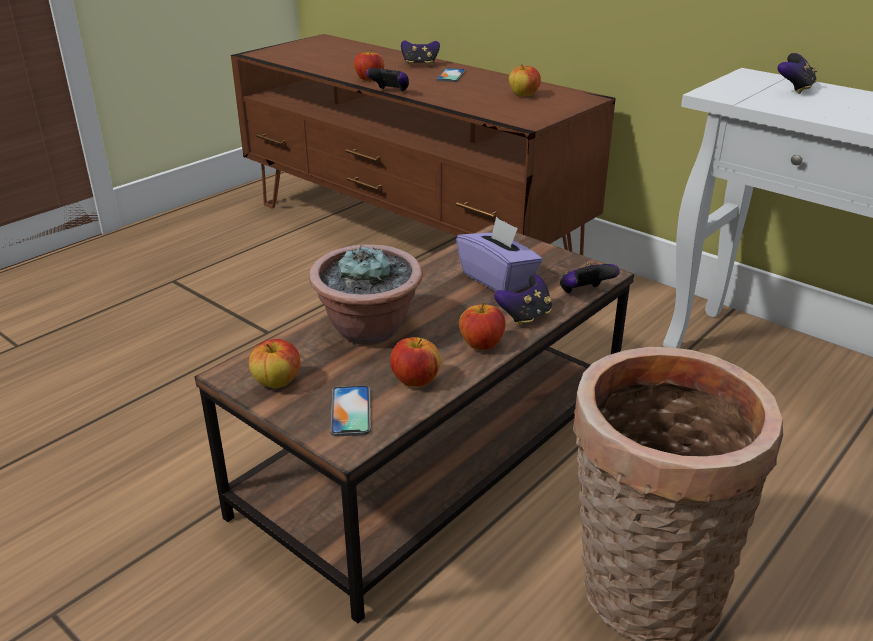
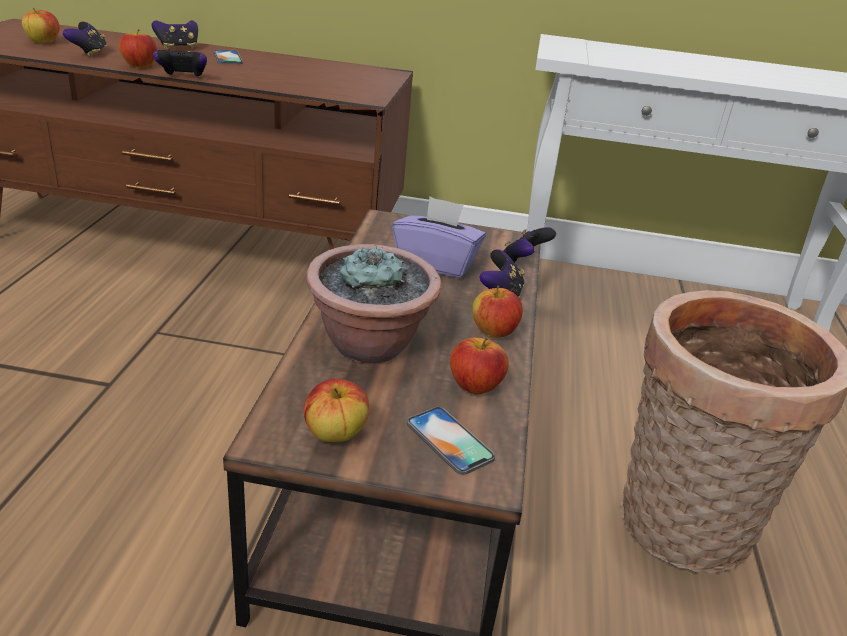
camera: 35 degrees left, 0 degrees up
apple [509,64,541,96] -> apple moved to [22,8,60,43]
game controller [777,53,817,94] -> game controller moved to [63,22,107,57]

